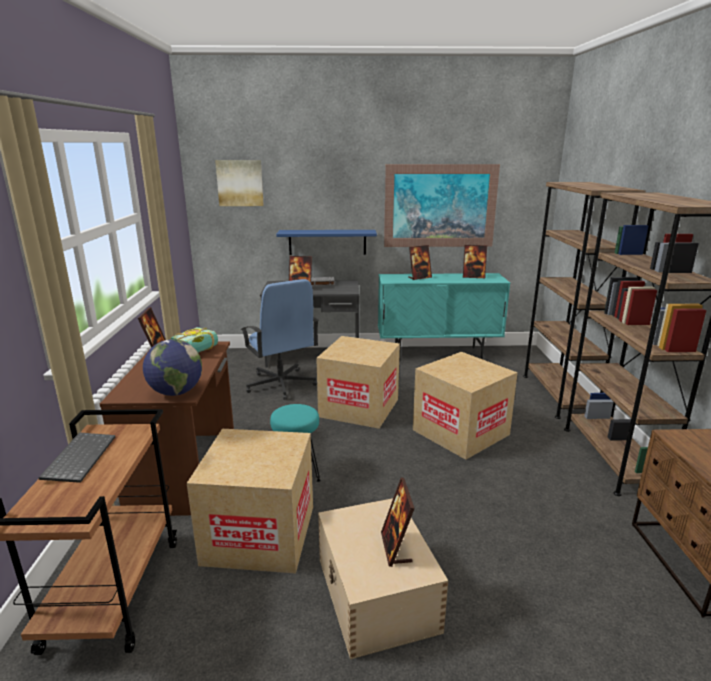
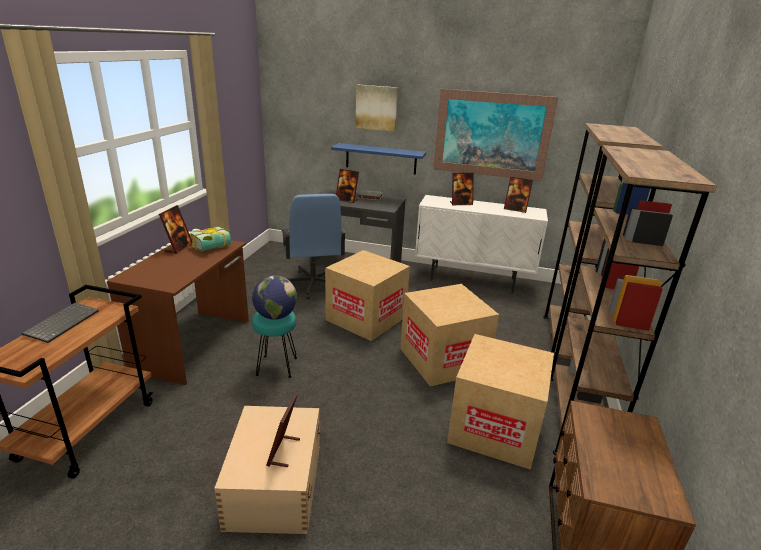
camera: 15 degrees right, 5 degrees up
globe [143,339,202,396] -> globe moved to [252,275,297,320]
cardboard box [187,429,313,574] -> cardboard box moved to [447,334,554,470]
picture [215,160,264,206] -> picture moved to [355,84,398,132]
turquoise cabinet [378,273,510,362] -> white cabinet [415,195,548,293]

